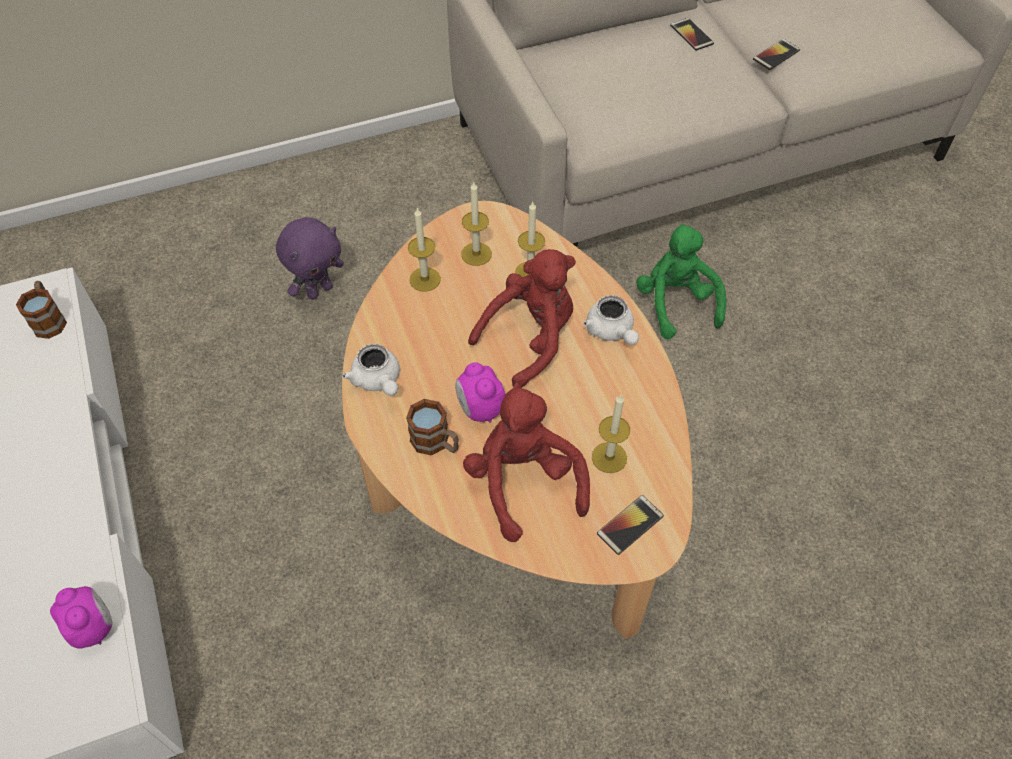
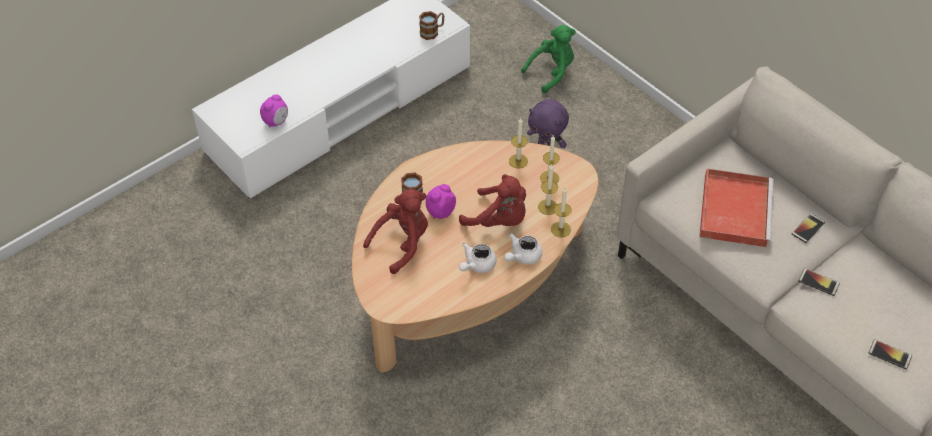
camera: 70 degrees right, 5 degrees down
white teapot [342,344,400,396] -> white teapot moved to [459,243,496,273]
candle [592,395,630,473] -> candle moved to [551,187,572,238]
phone [597,495,664,555] -> phone moved to [869,339,912,370]
green plush toy [636,223,726,339] -> green plush toy moved to [521,25,576,93]
none -> red tray [699,169,774,247]

